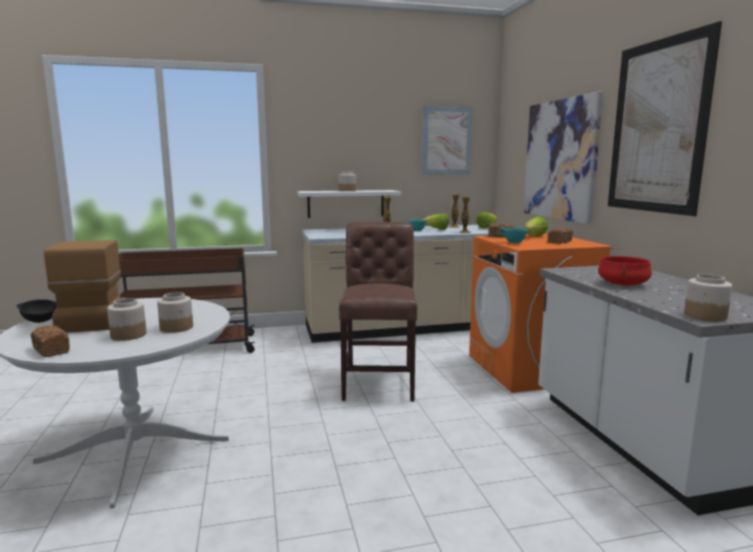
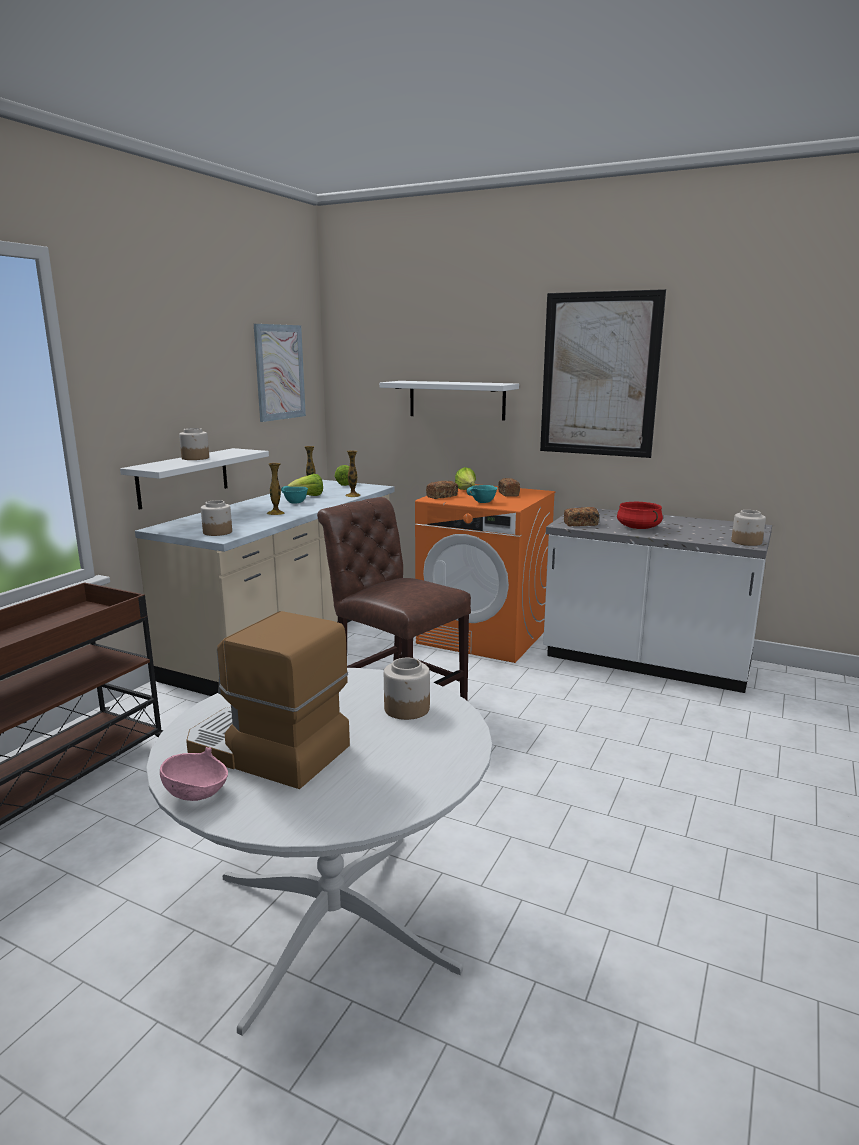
camera: 50 degrees left, 5 degrees up
black bowl [16,299,57,323] -> pink bowl [160,747,228,801]
bread [31,325,70,357] -> bread moved to [564,507,599,527]
jar [107,298,146,341] -> jar moved to [201,500,232,536]
picture [524,92,603,224] -> white shelf [379,381,519,421]

